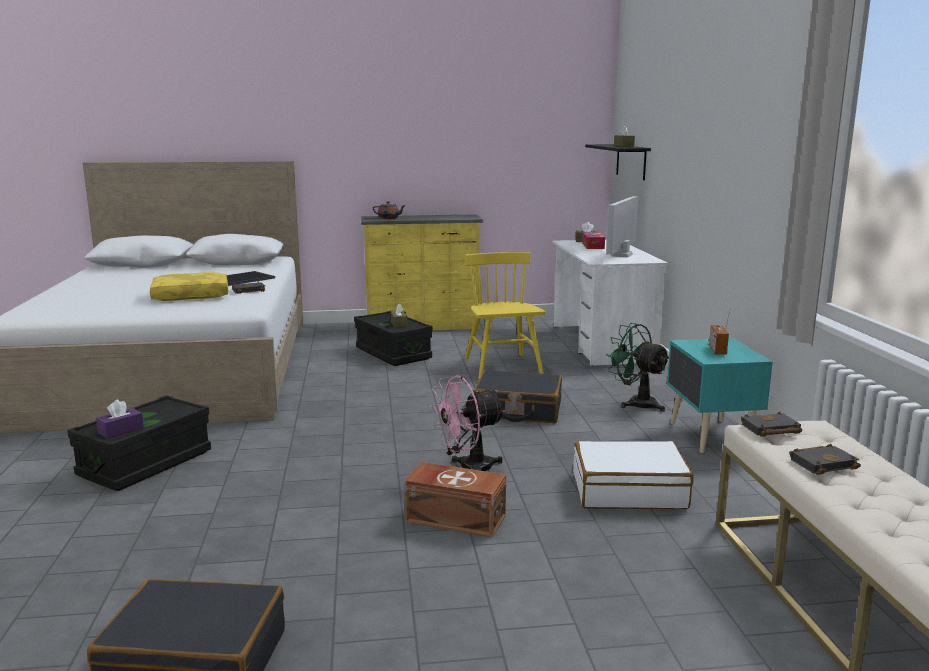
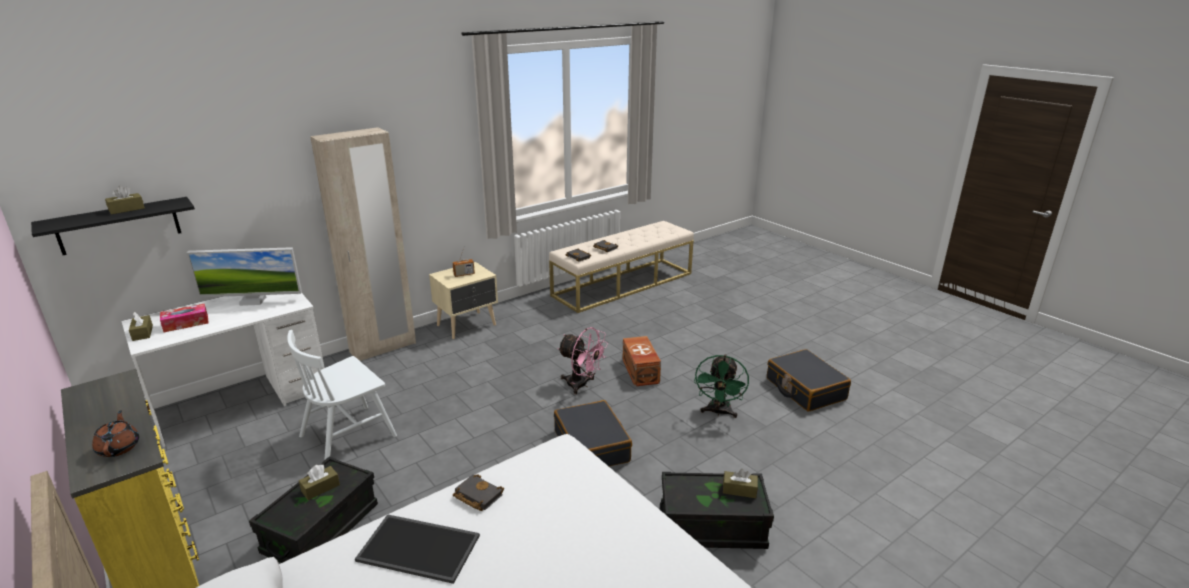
camera: 120 degrees left, 10 degrees up
purple tissue box [96,400,144,438] -> brown tissue box [723,469,758,498]
yellow pillow [150,272,228,301] -> none
yellow chair [465,252,546,379] -> white chair [287,330,397,459]
black suitcase [474,370,562,423] -> black suitcase moved to [554,400,632,467]
white suitcase [573,441,694,509] -> none
green fan [606,323,669,412] -> green fan moved to [694,354,749,418]
turquoise nightstand [667,338,773,453] -> beige nightstand [429,262,498,339]
none -> beige wardrobe [310,127,416,361]

